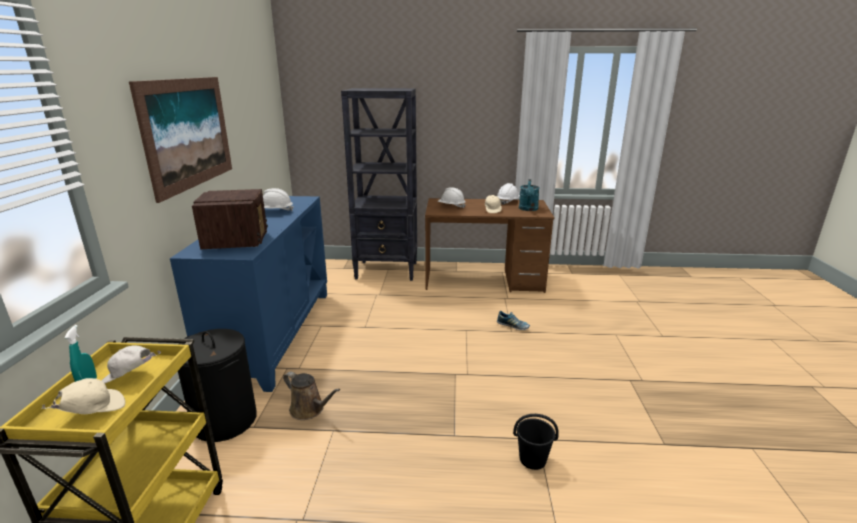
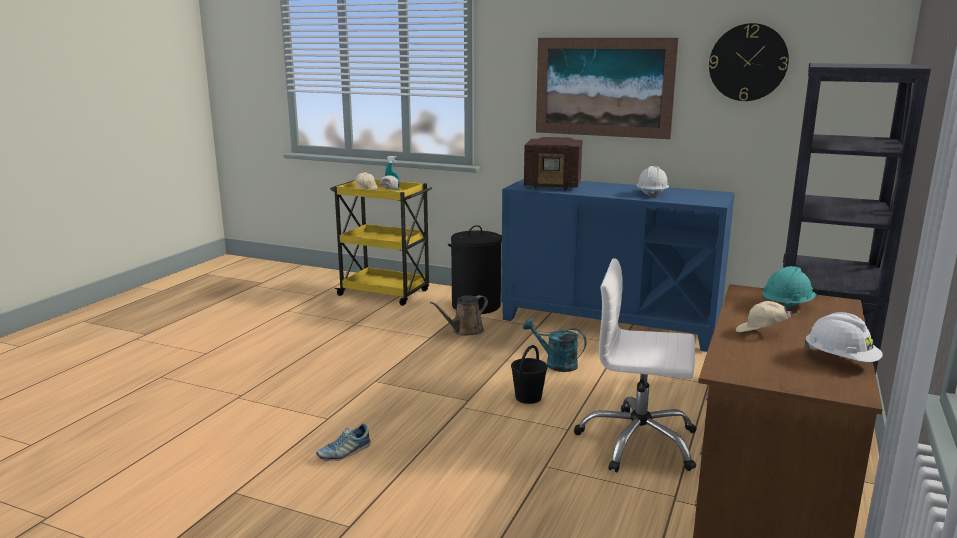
camera: 110 degrees right, 5 degrees down
white hard hat [438,187,466,208] -> turquoise hard hat [762,266,816,310]
shoe [497,311,530,330] -> shoe moved to [316,424,371,461]
black bucket [513,414,559,470] -> black bucket moved to [511,345,548,404]
turquoise watering can [519,179,540,211] -> turquoise watering can moved to [523,319,587,372]
none -> white office chair [574,258,697,472]
none -> wall clock [709,23,789,101]

